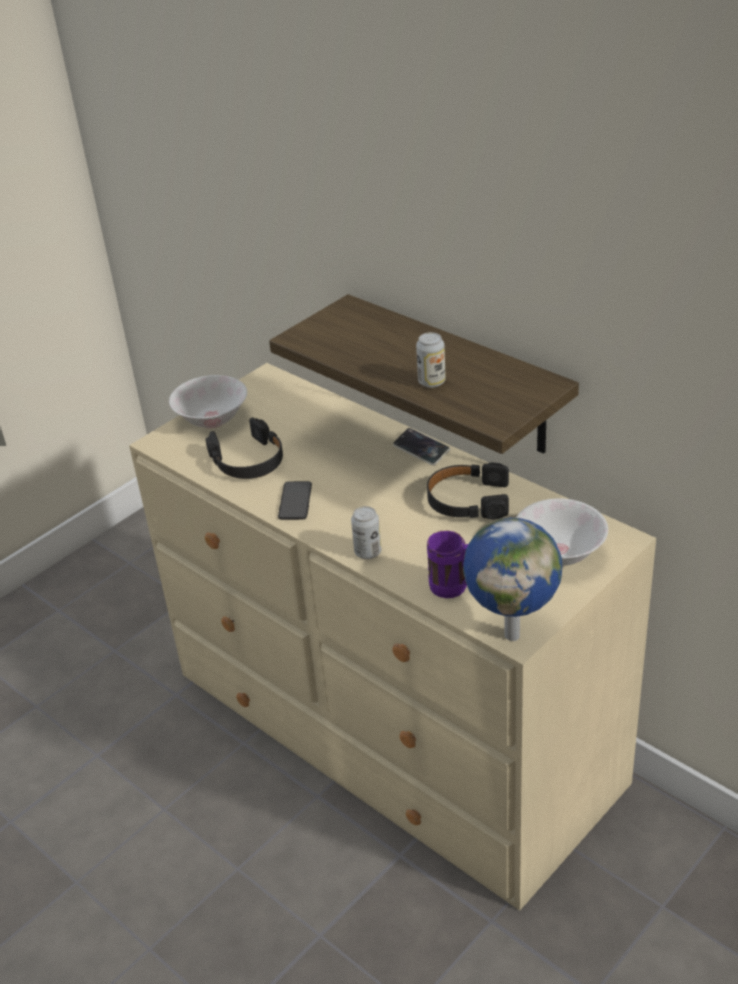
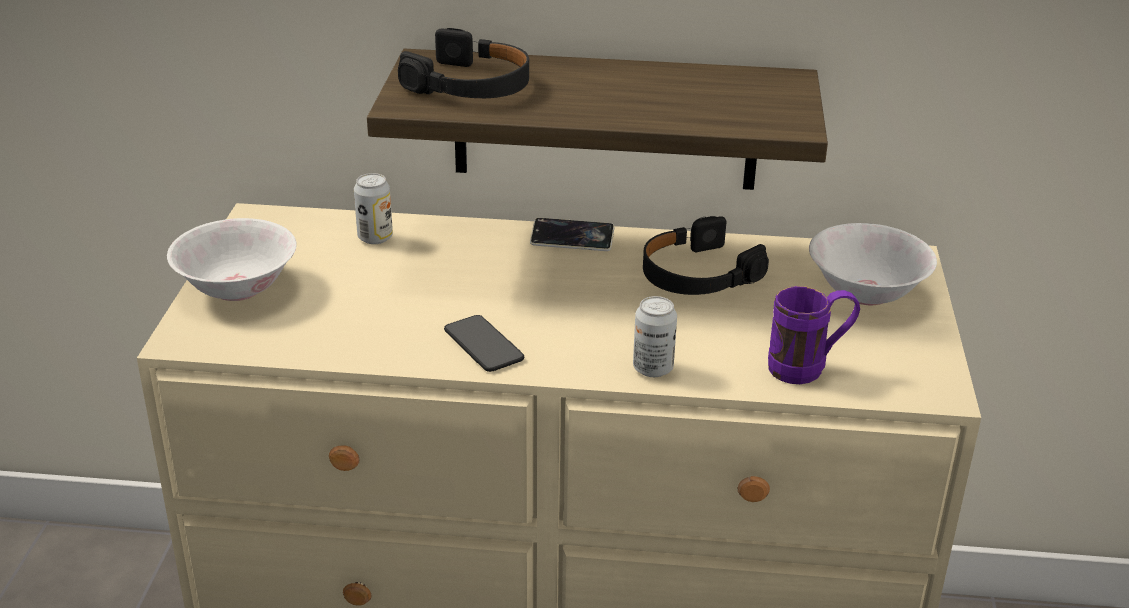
camera: 40 degrees left, 5 degrees down
black headphones [206,417,283,479] -> black headphones moved to [398,28,529,98]
can [416,332,446,388] -> can moved to [354,173,393,244]
globe [463,518,562,641] -> none

